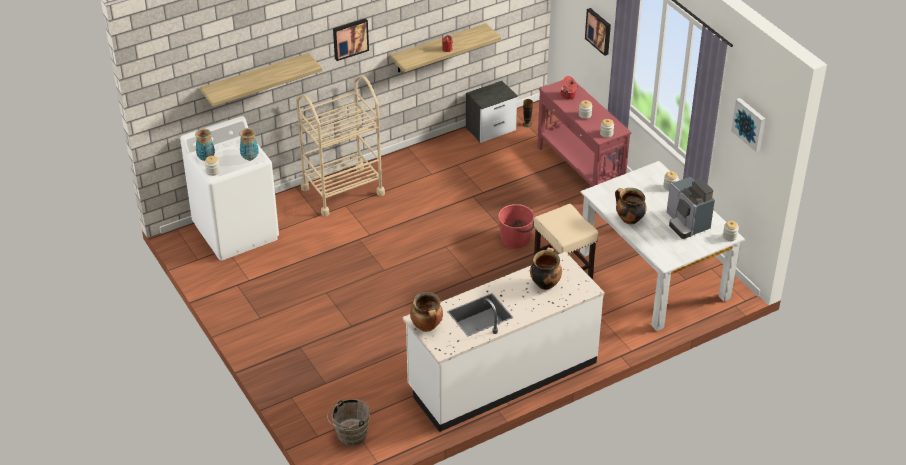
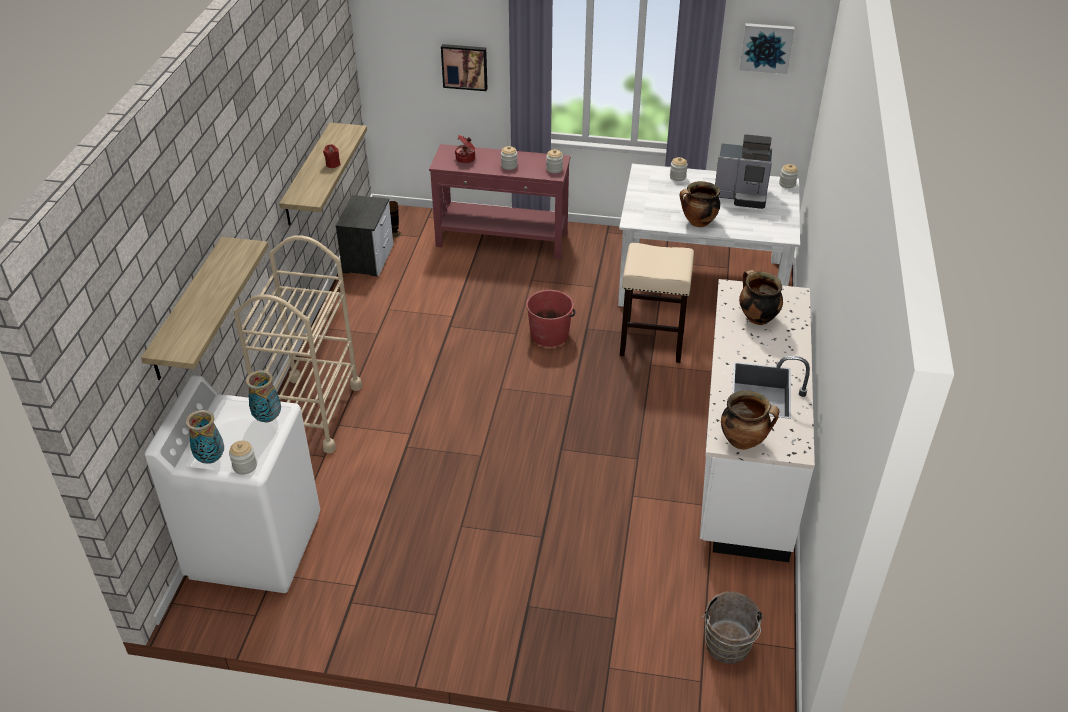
camera: 50 degrees left, 0 degrees up
picture [333,18,369,61] -> none

